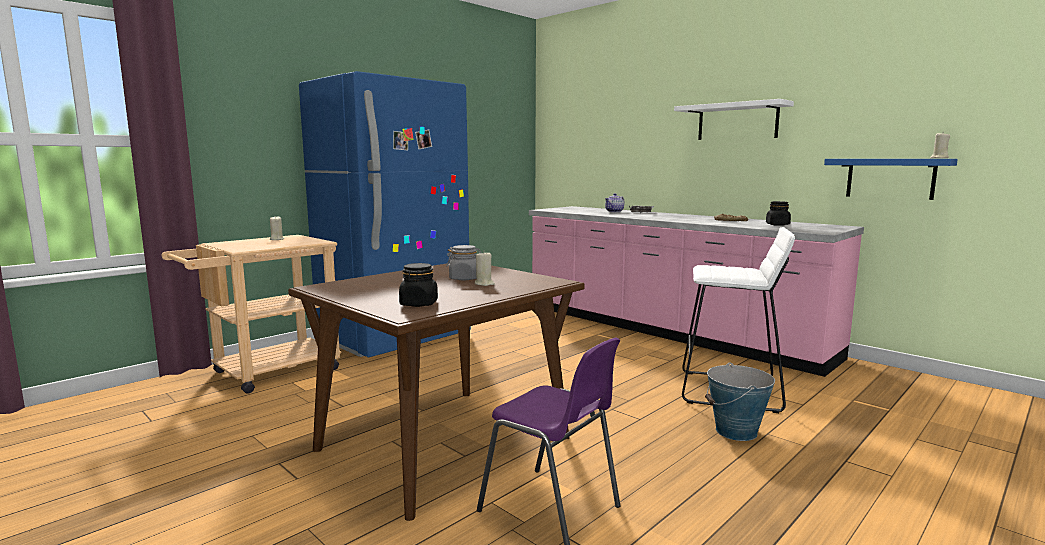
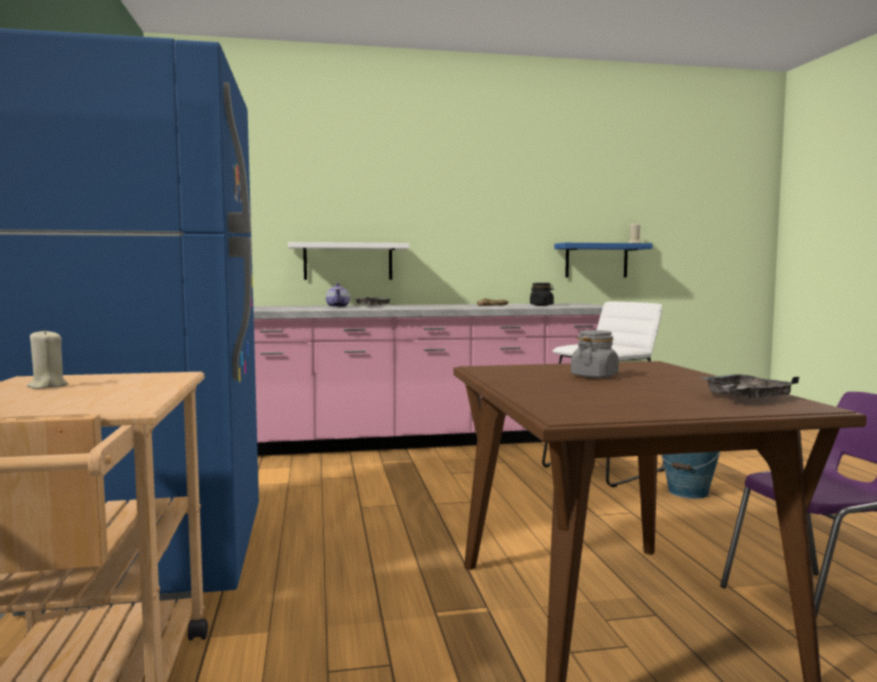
camera: 55 degrees left, 5 degrees down
black jar [399,263,438,307] -> grey tray [701,374,799,398]
beige candle [475,252,495,286] -> none
white shelf [674,99,794,140] -> white shelf moved to [288,242,410,280]

